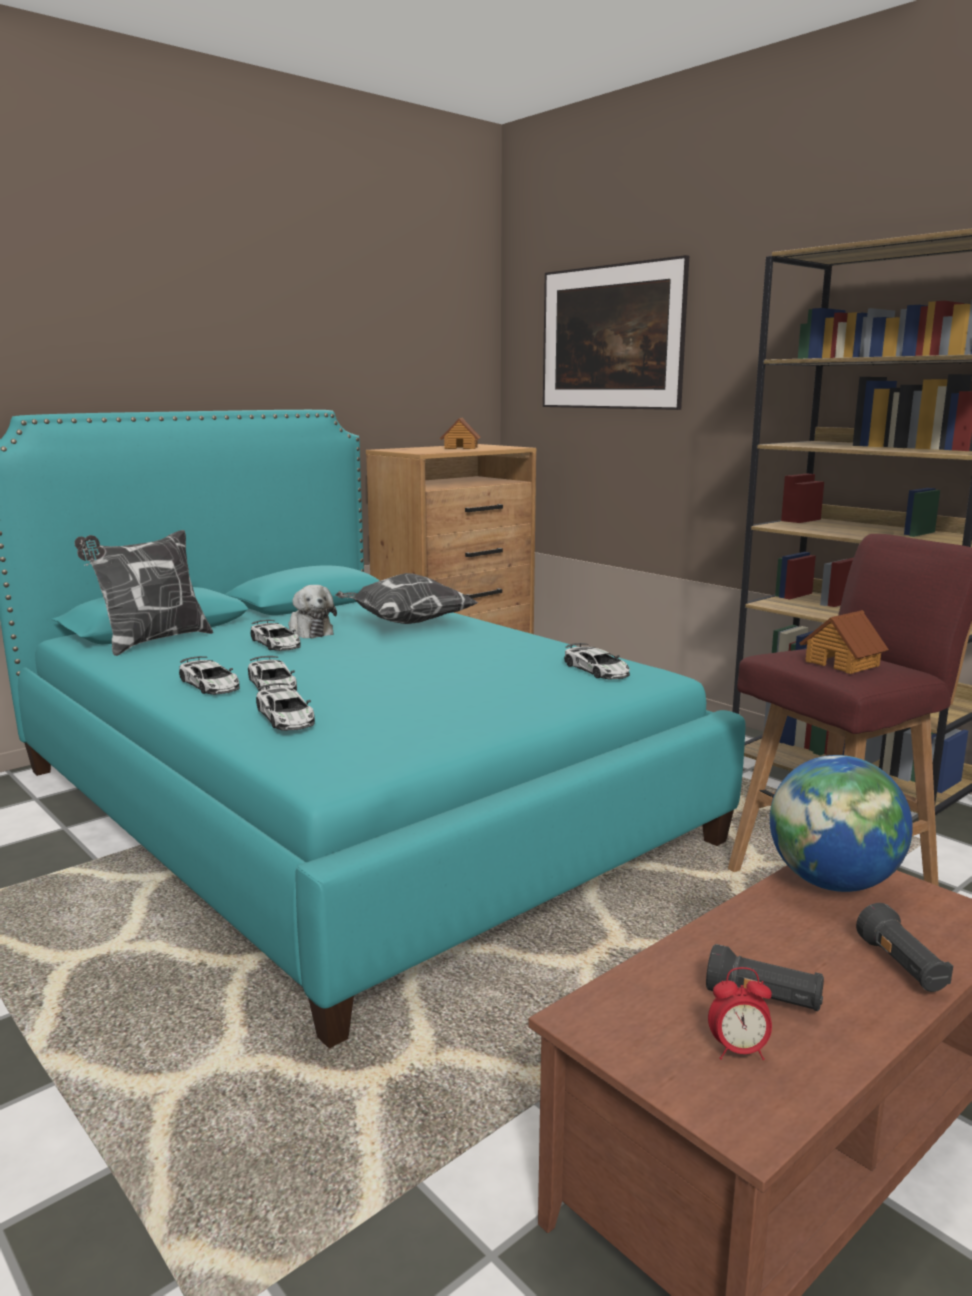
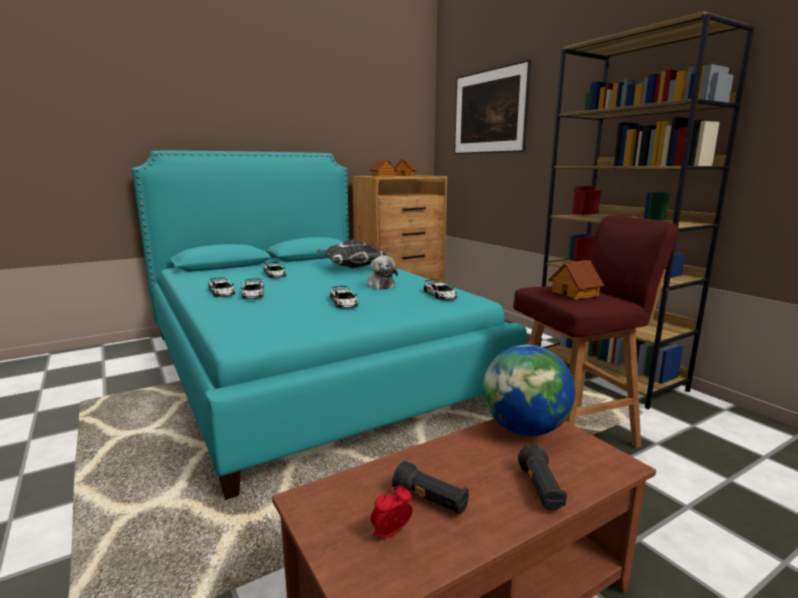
camera: 10 degrees right, 0 degrees up
pillow [74,530,213,656] -> none
toy car [256,683,315,731] -> toy car moved to [330,286,358,308]
plush toy [288,585,337,638] -> plush toy moved to [367,255,398,290]
alarm clock [708,967,772,1060] -> alarm clock turned 135 degrees clockwise [371,486,413,538]
none -> toy house [370,159,397,177]

